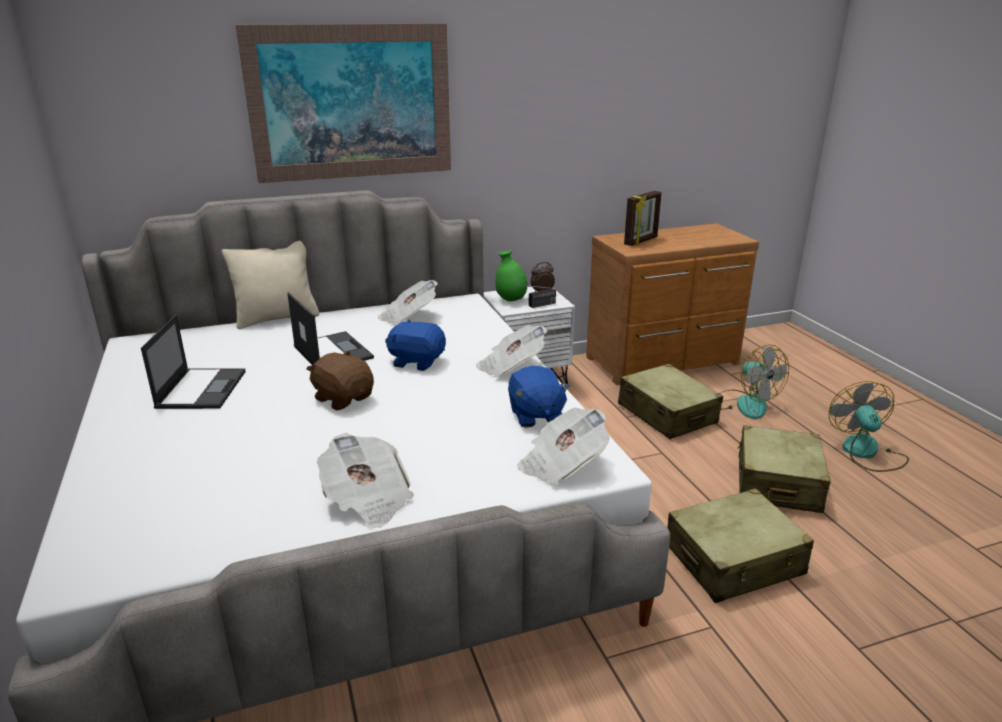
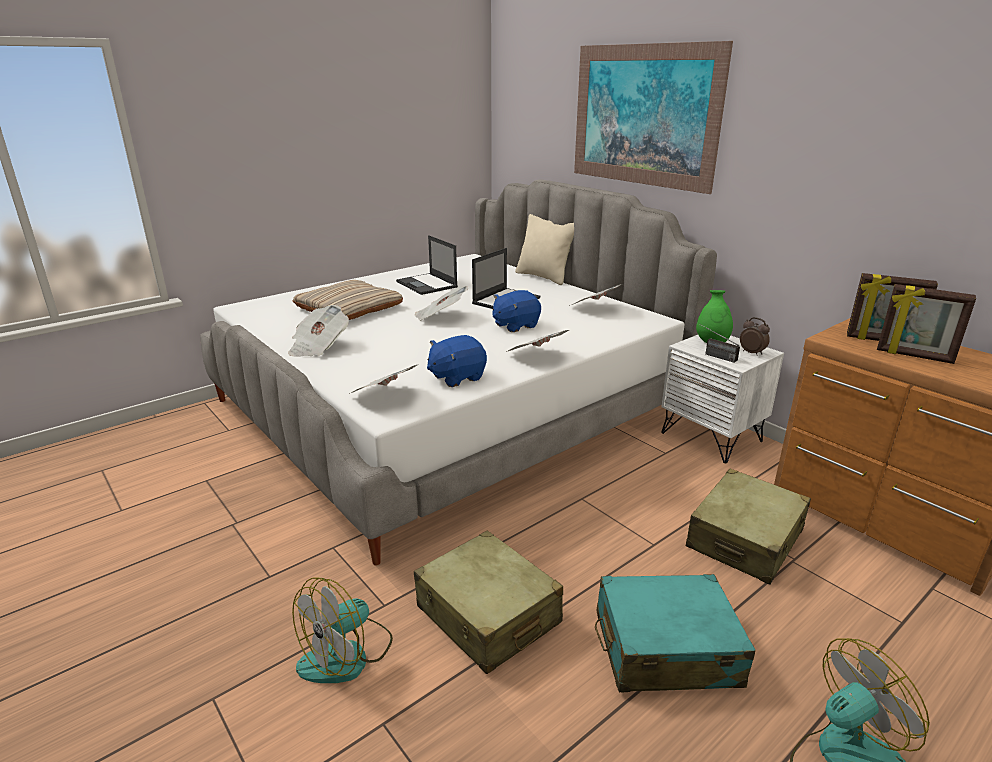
camera: 70 degrees right, 0 degrees up
laptop [141,315,246,409] -> laptop turned 75 degrees clockwise [396,235,458,295]
brown plush toy [307,350,374,411] -> newspaper [414,286,468,321]
blue plush toy [385,319,446,371] -> blue plush toy turned 120 degrees counterclockwise [493,290,541,332]
fan [721,344,789,419] -> fan moved to [292,577,393,683]
beige suitcase [737,425,831,513] -> turquoise suitcase [595,574,756,692]
none -> beige pillow [293,280,403,320]
none -> picture frame [877,284,976,364]

